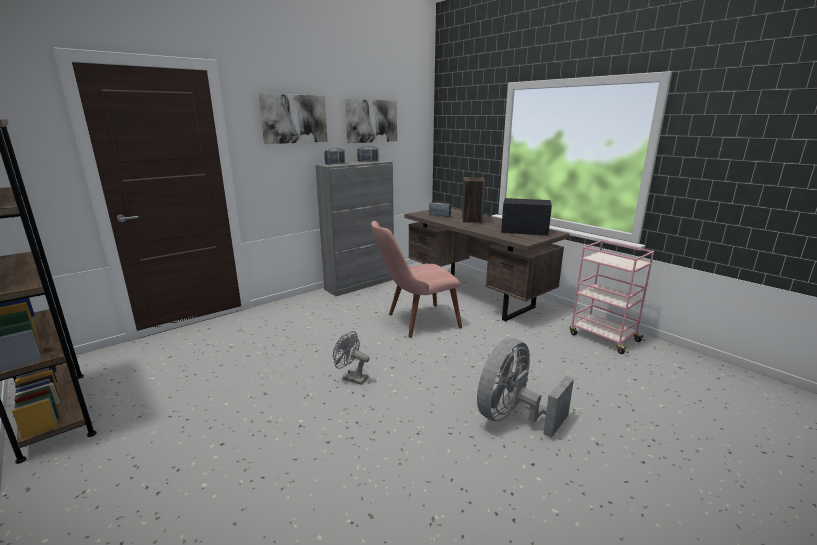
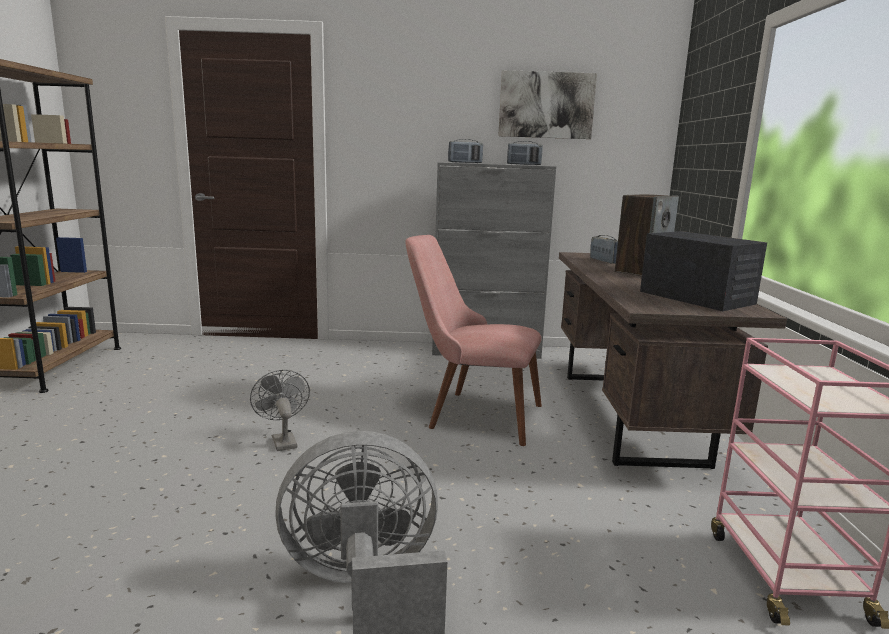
camera: 40 degrees right, 5 degrees down
picture [259,94,328,144] -> none

